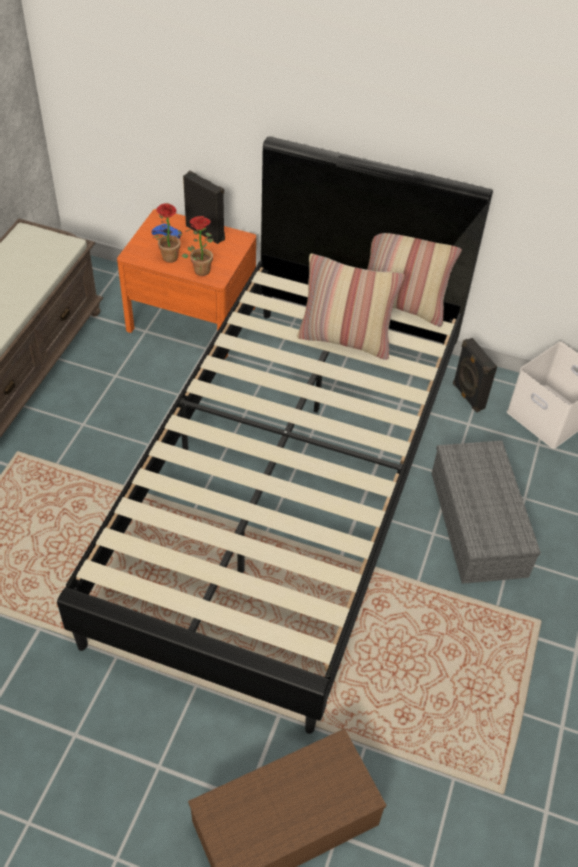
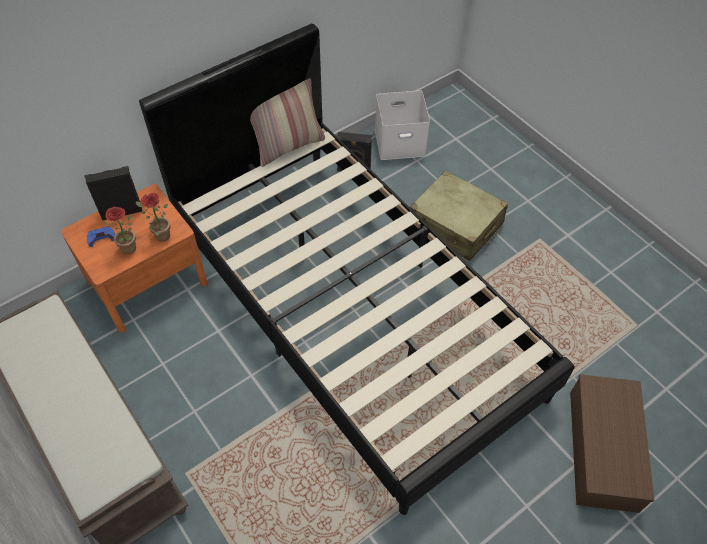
camera: 55 degrees left, 5 degrees up
pillow [297,253,405,360] -> none
grey storage box [432,441,541,584] -> beige suitcase [410,170,508,261]

